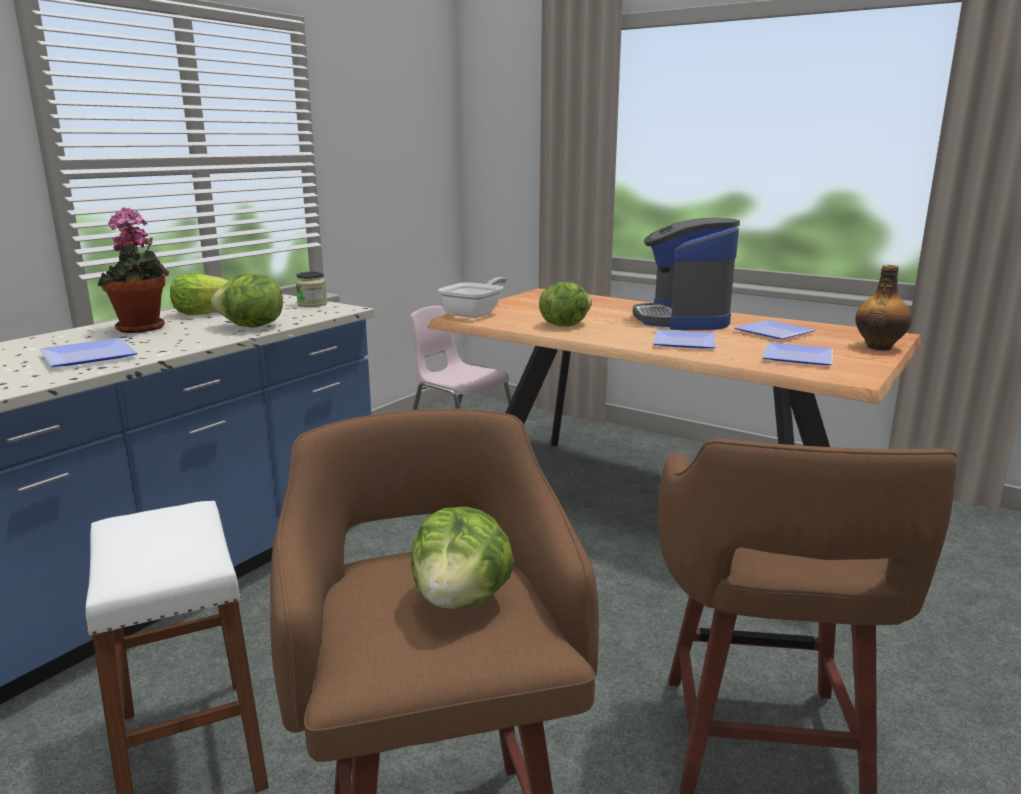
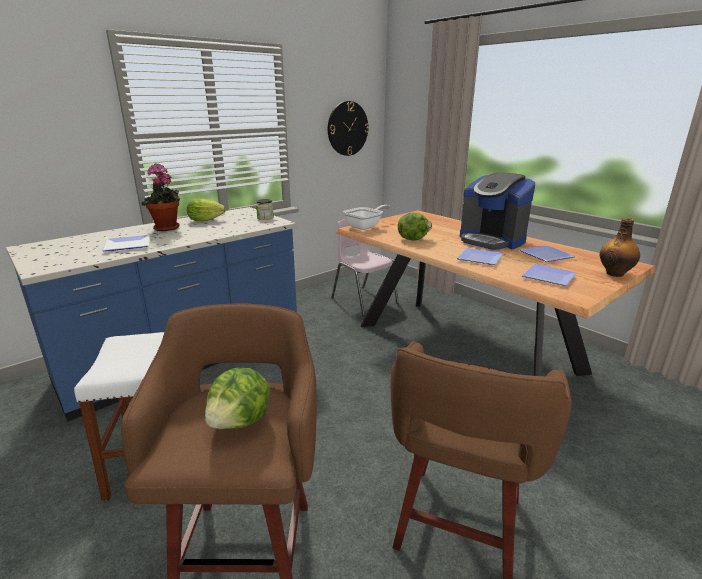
camera: 15 degrees right, 5 degrees up
lettuce [212,273,283,328] -> none
coffee machine [633,218,740,330] -> coffee machine turned 60 degrees counterclockwise [460,173,535,250]
none -> wall clock [328,101,369,156]

